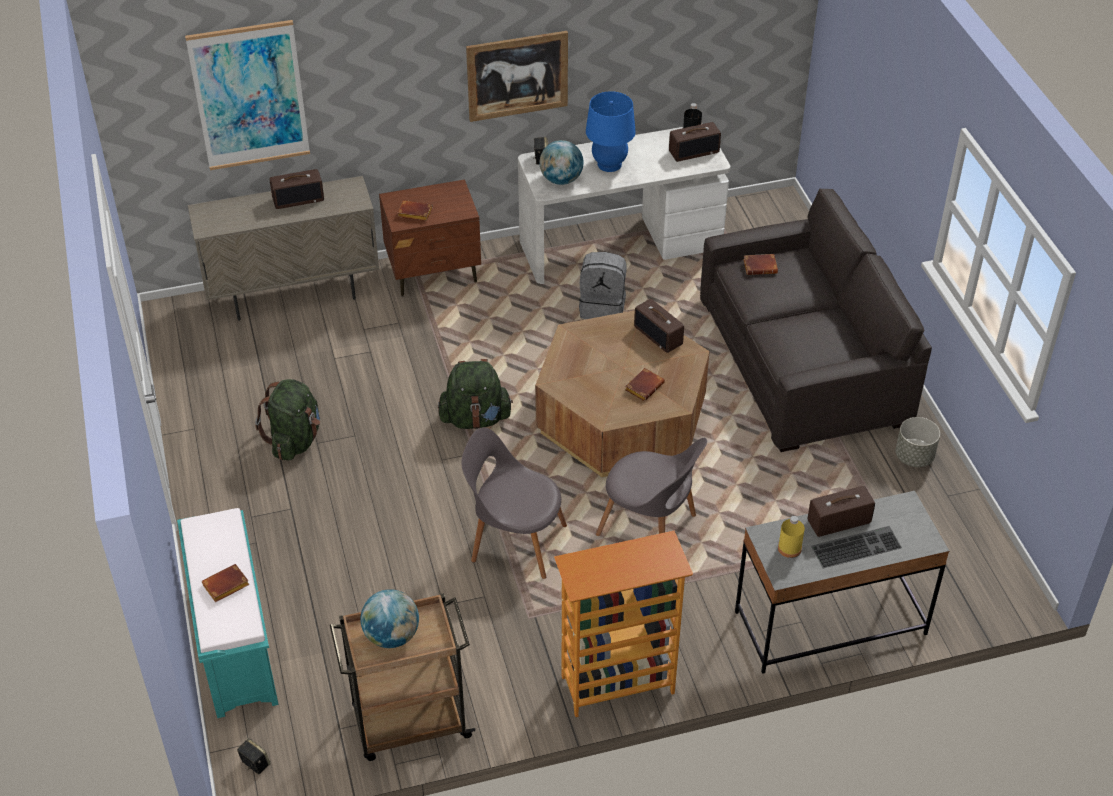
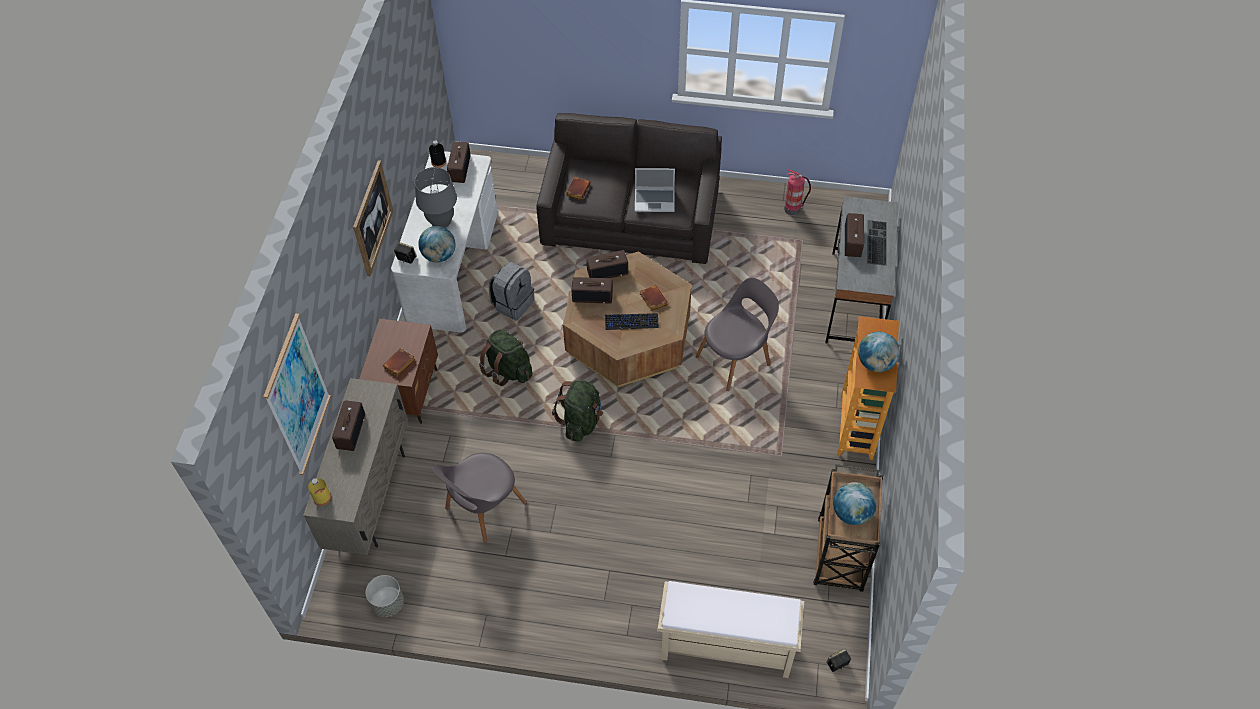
camera: 65 degrees left, 10 degrees up
turquoise bench [177,508,279,718] -> beige bench [657,581,804,678]
brown book [202,564,249,602] -> none
green backpack [255,379,320,460] -> green backpack moved to [479,329,533,386]
grey chair [461,427,567,579] -> grey chair moved to [432,453,527,543]
blue table lamp [586,91,636,172] -> grey table lamp [415,167,457,228]
yellow bottle [778,516,805,558] -> yellow bottle moved to [308,478,331,506]
grey planter [896,417,940,467] -> grey planter moved to [366,575,404,617]
none -> radio [571,277,613,304]
none -> keyboard [605,313,659,330]
none -> laptop [635,168,675,212]
none -> fire extinguisher [784,169,811,215]
none -> globe [858,332,900,372]

